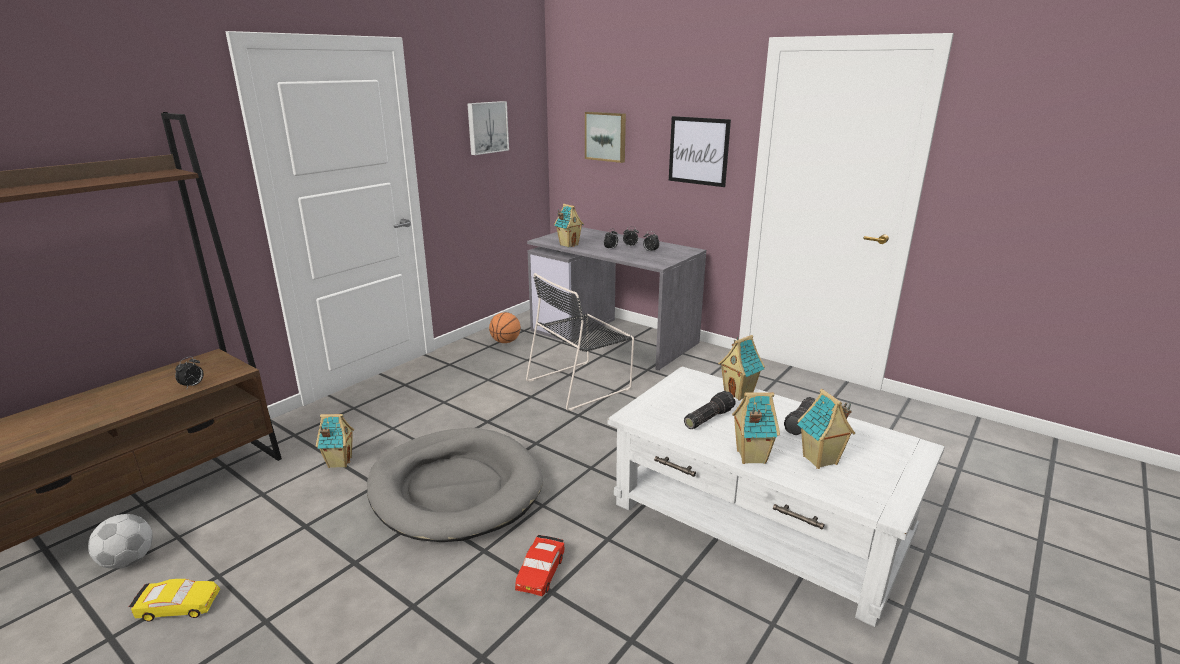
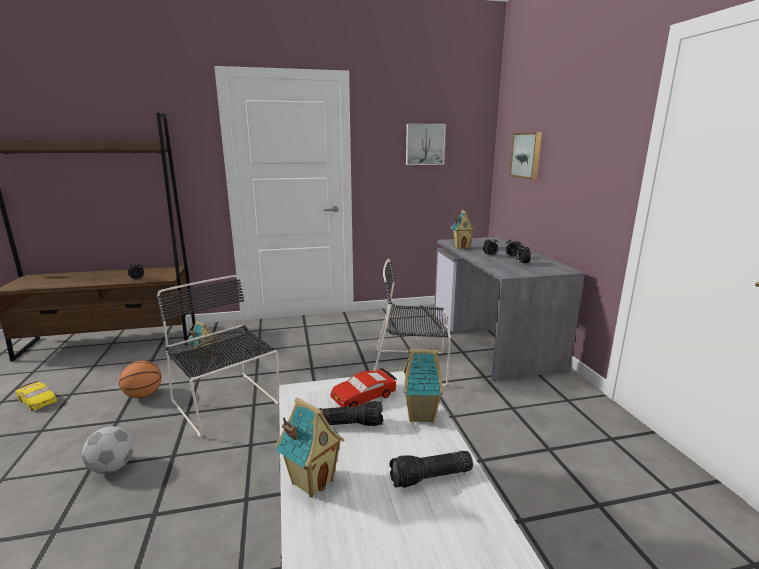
camera: 40 degrees right, 5 degrees down
football [88,514,153,569] -> football moved to [82,426,134,474]
grey dog bed [367,428,543,542] -> black chair [157,275,279,437]
basketball [489,312,521,343] -> basketball moved to [119,361,162,398]
red toy car [515,535,564,596] -> red toy car moved to [330,368,397,407]
picture [669,116,731,187] -> none
toy house [797,389,855,469] -> none

